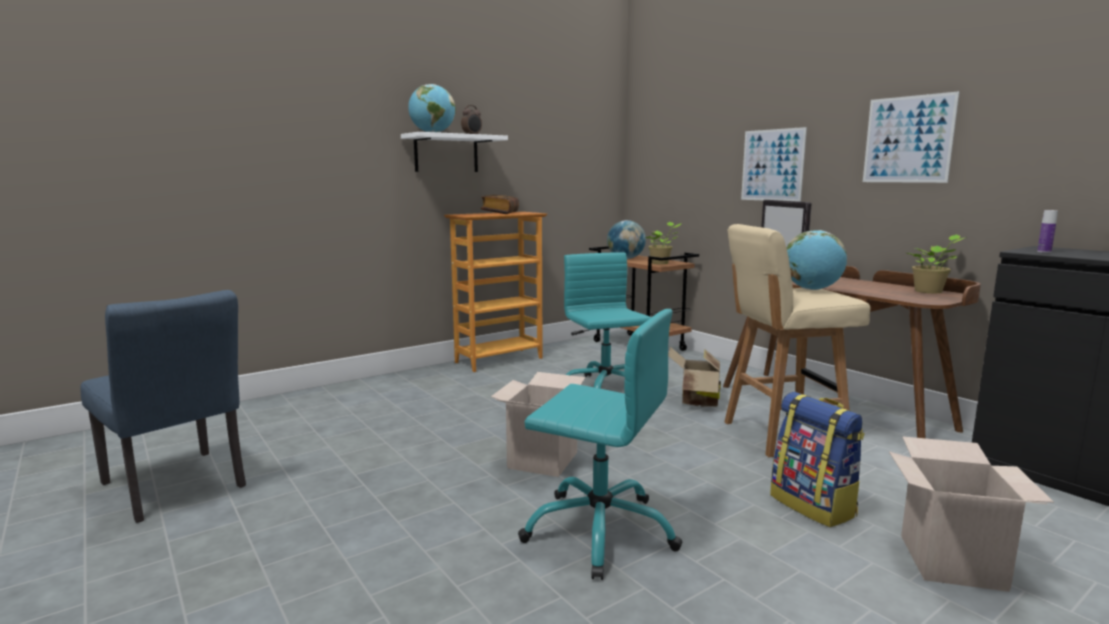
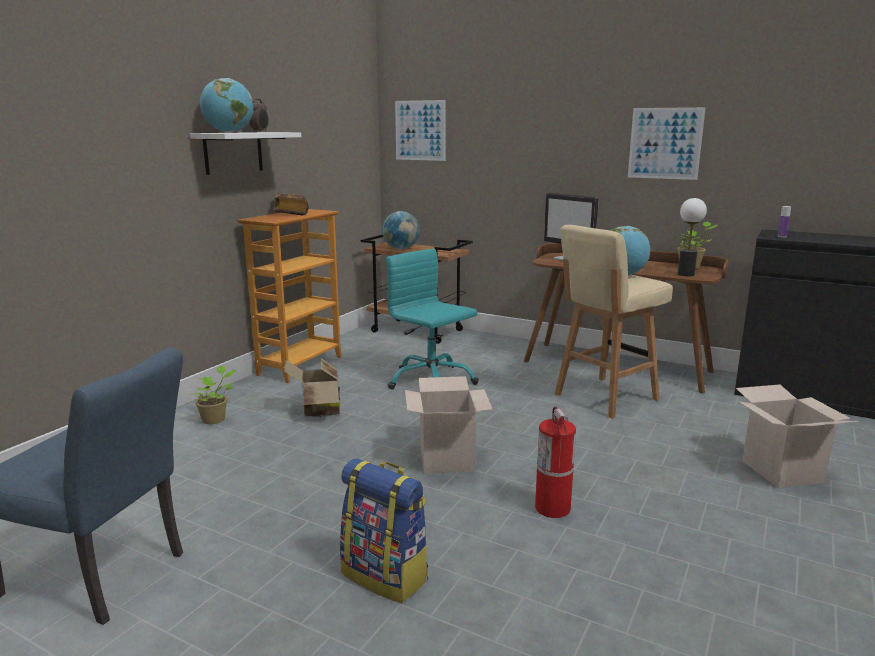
camera: 25 degrees left, 5 degrees up
turquoise office chair [518,309,683,580] -> fire extinguisher [535,406,576,518]
potted plant [645,222,682,264] -> potted plant moved to [188,366,236,424]
cardboard box [668,347,721,407] -> cardboard box moved to [284,358,340,417]
picture [741,127,807,202] -> picture moved to [395,100,446,161]
backpack [770,392,865,527] -> backpack moved to [340,458,428,603]
none -> table lamp [678,198,707,276]

